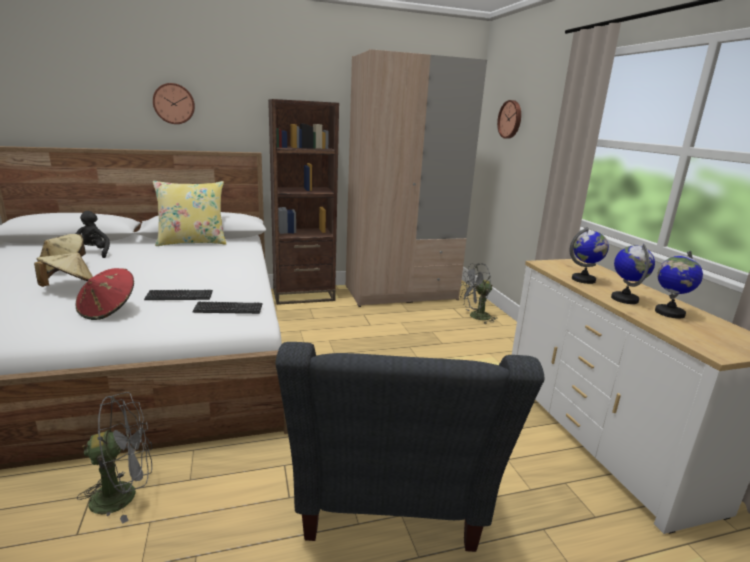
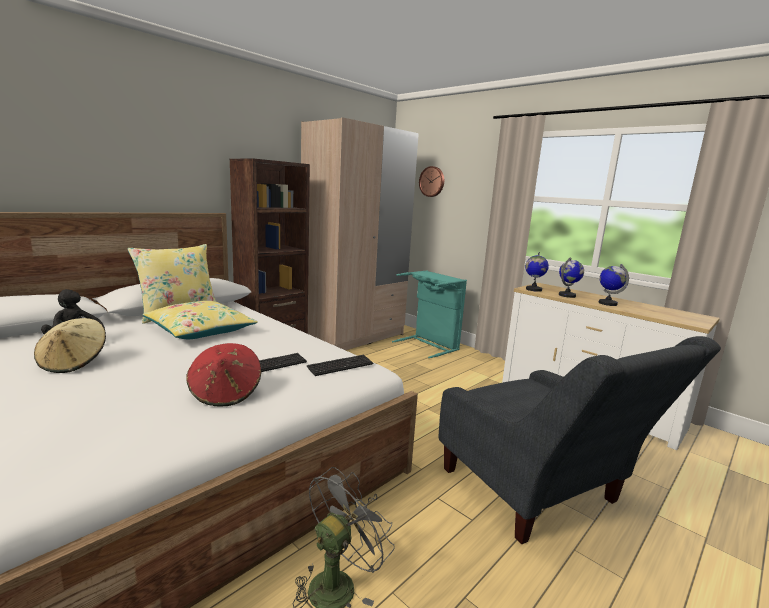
camera: 30 degrees left, 5 degrees down
beige hat [34,253,93,287] -> none
wall clock [153,83,195,124] -> none
grey fan [460,263,498,324] -> turquoise laundry basket [392,270,467,359]
globe [655,251,703,319] -> globe moved to [525,252,549,292]
none -> yellow pillow [142,301,258,339]

